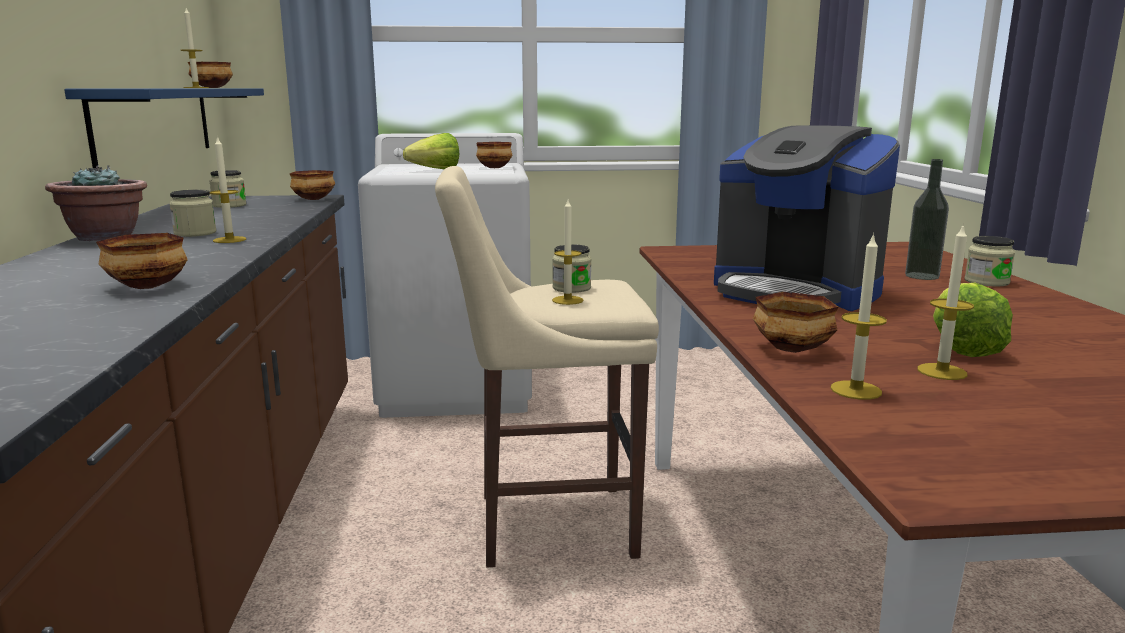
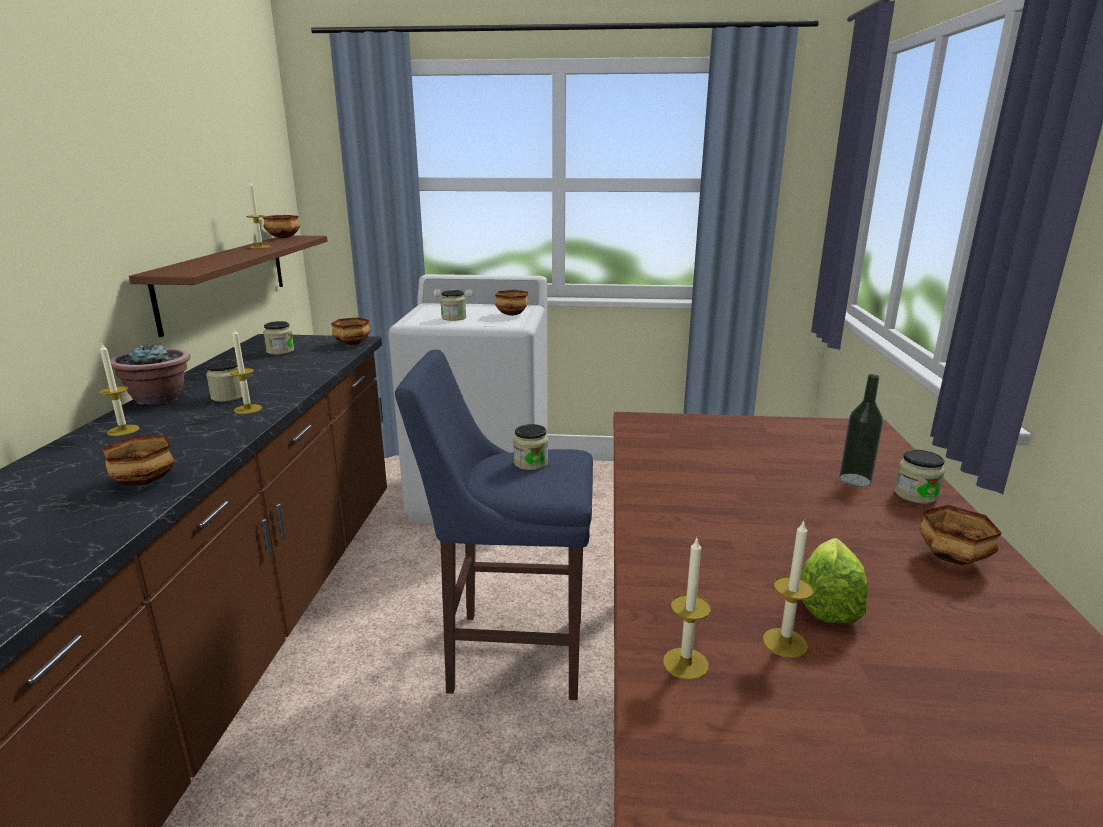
camera: 10 degrees right, 5 degrees up
blue shelf [64,88,264,169] -> brown shelf [129,235,327,337]
lettuce [403,133,460,170] -> jar [440,290,466,321]
beige stool [435,166,659,567] -> blue stool [395,350,593,700]
candle [552,200,584,305] -> candle moved to [99,344,140,436]
coffee machine [714,125,900,311] -> none
bowl [753,292,838,353] -> bowl moved to [918,505,1002,566]

